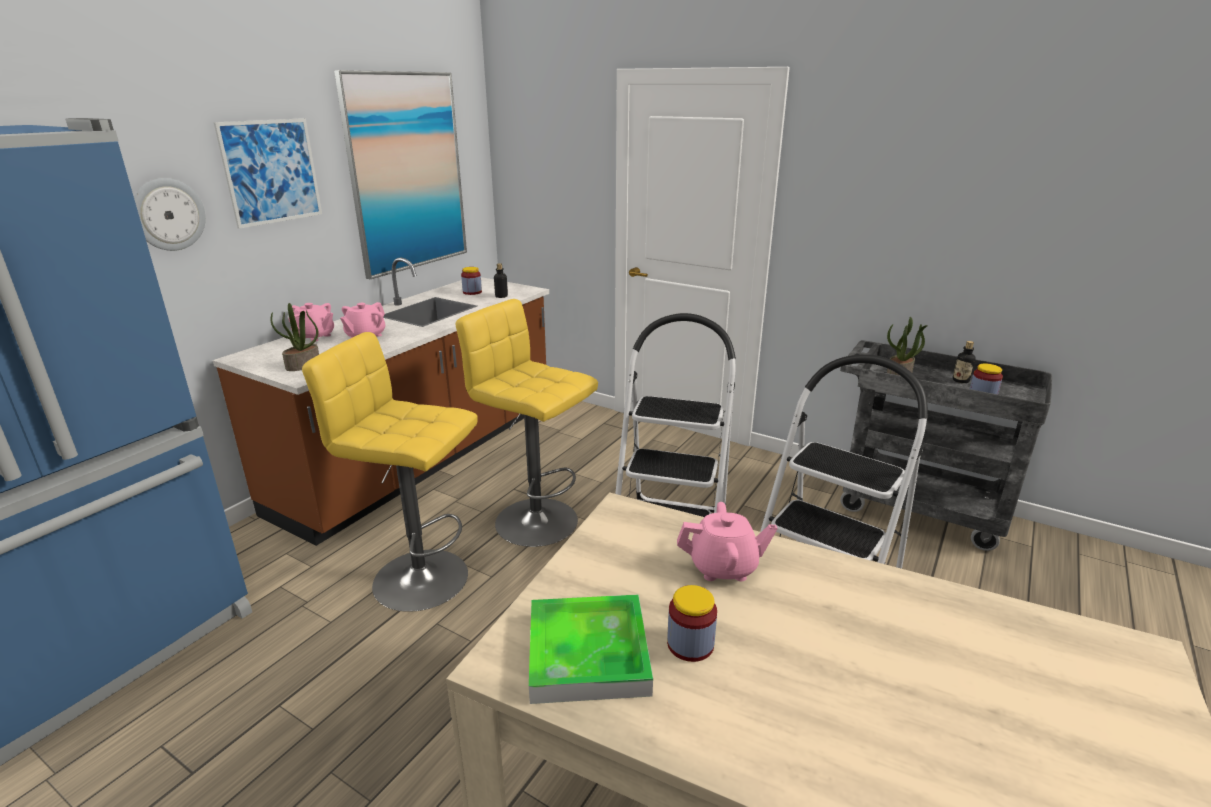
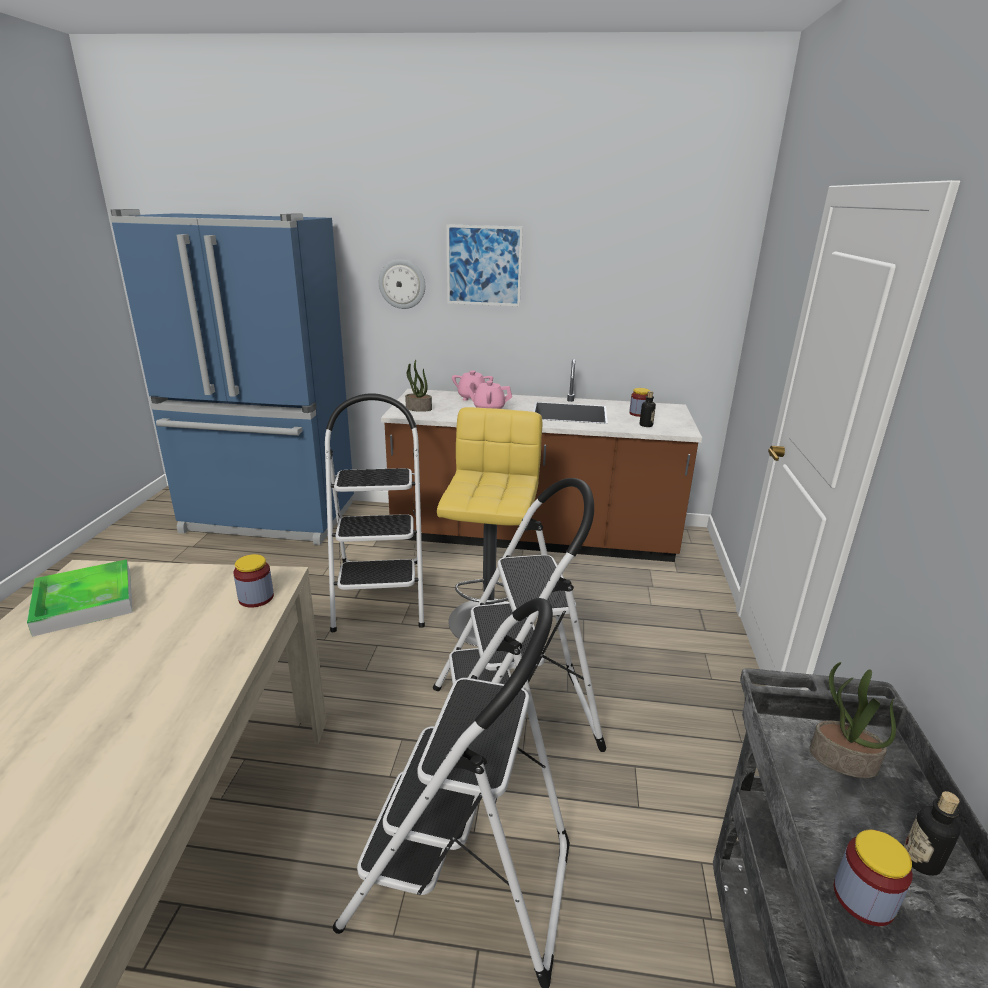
camera: 65 degrees right, 0 degrees up
yellow stool [302,332,478,612] -> step ladder [325,393,425,632]
picture [334,70,467,279] -> none
jar [667,585,717,662] -> jar moved to [233,554,274,608]
pink teapot [677,502,778,581] -> none

